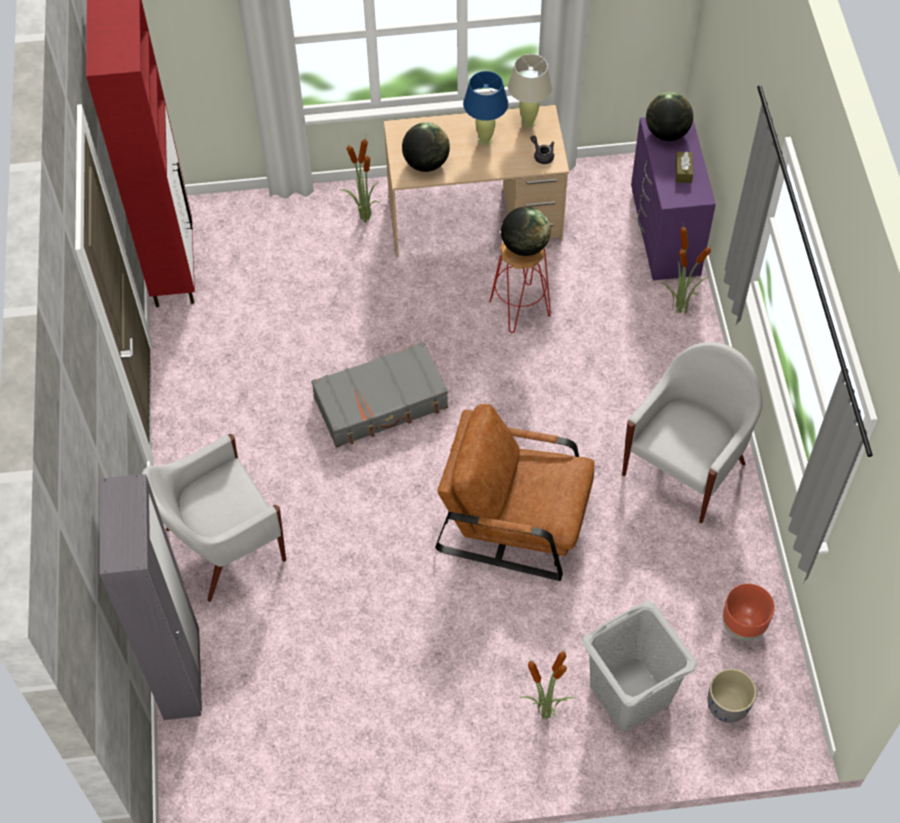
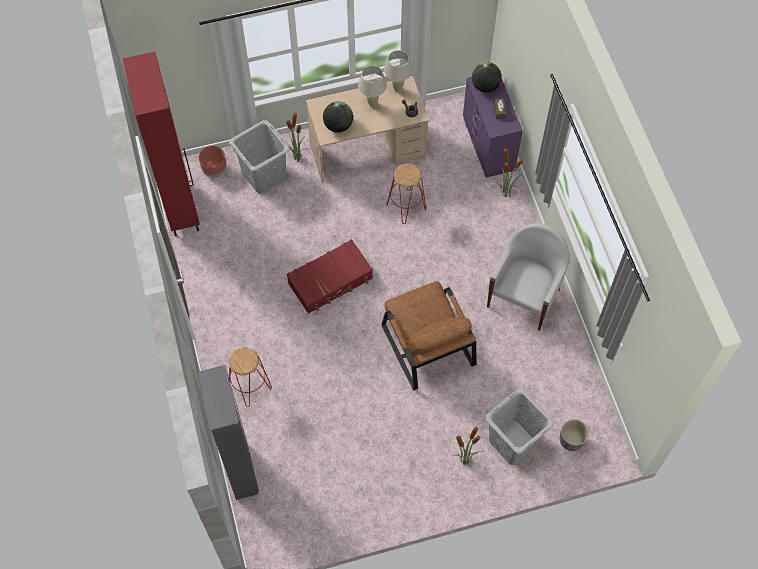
camera: 10 degrees left, 5 degrees up
white armchair [142,434,286,602] -> red stool [228,347,272,407]
grey suitcase [311,342,448,448] -> red suitcase [287,239,373,314]
brown armchair [436,404,595,581] -> brown armchair turned 120 degrees counterclockwise [381,281,477,390]
blue table lamp [463,71,508,145] -> beige table lamp [358,65,387,109]
globe [501,206,551,256] -> none
brown planter [722,584,775,641] -> brown planter moved to [199,146,227,178]
none -> grey laundry basket [229,120,290,194]

